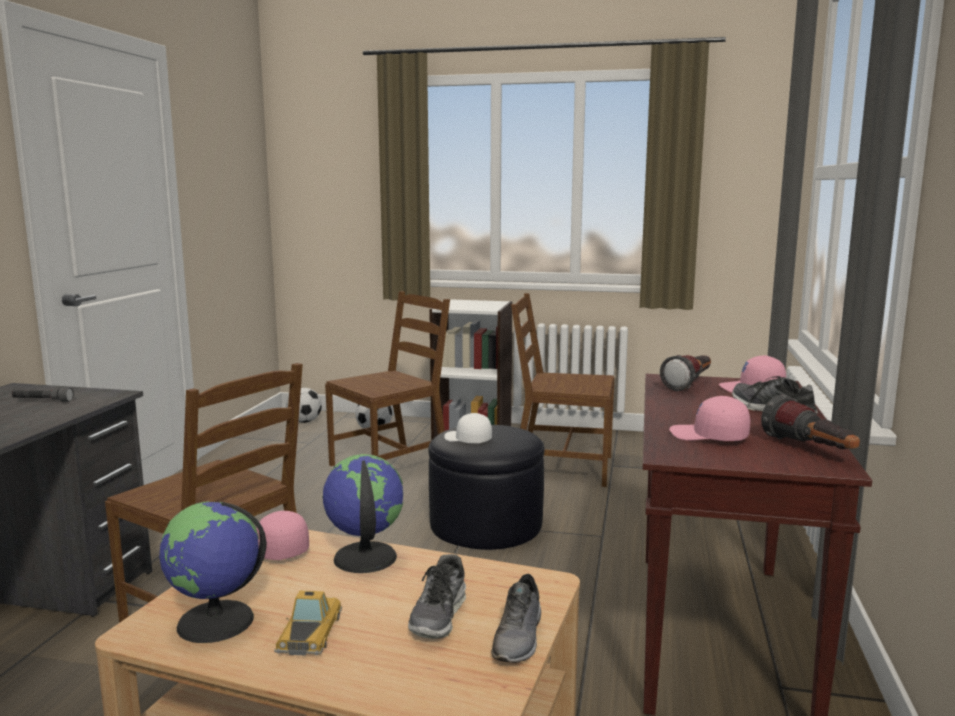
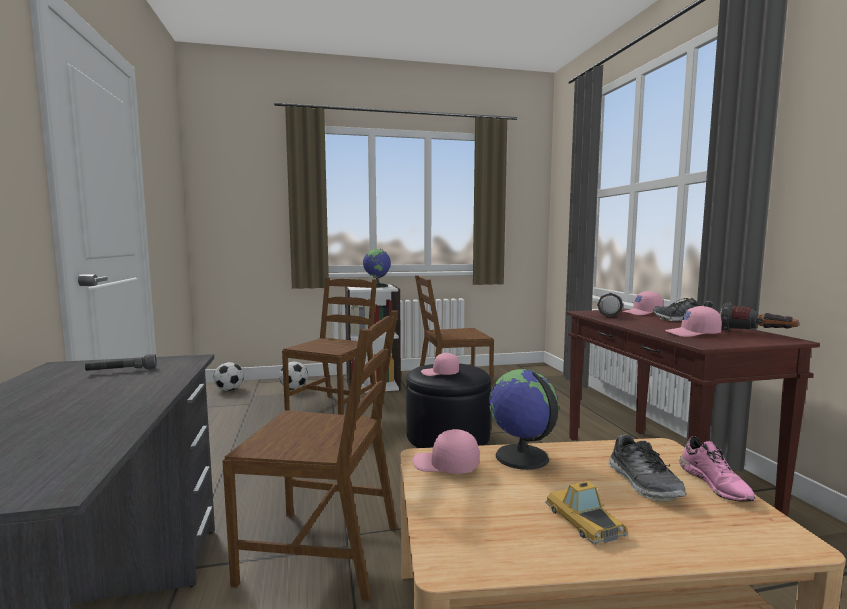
camera: 25 degrees left, 5 degrees down
globe [159,501,267,643] -> globe moved to [363,249,391,287]
white cap [444,413,492,443] -> pink cap [421,353,459,376]
grey shoe [491,574,541,663] -> pink shoe [680,436,756,502]

